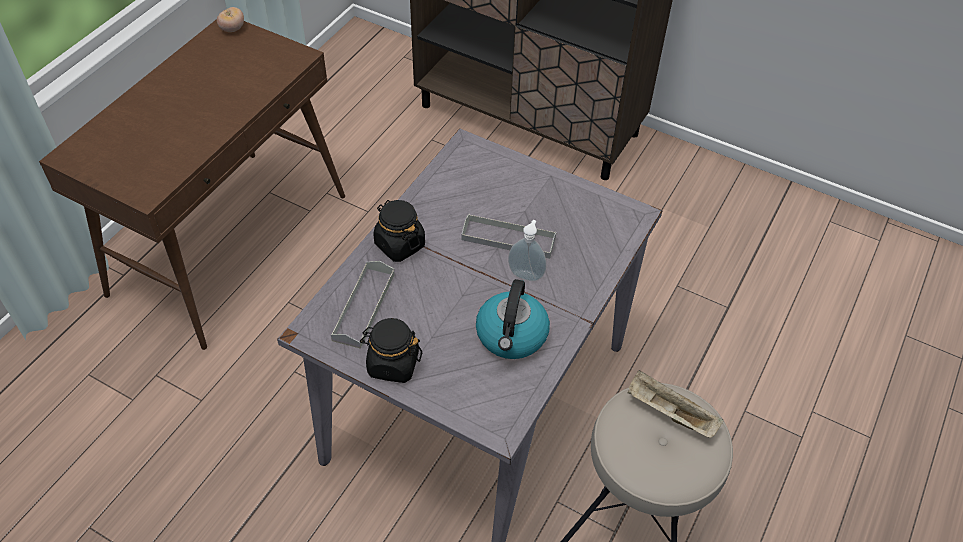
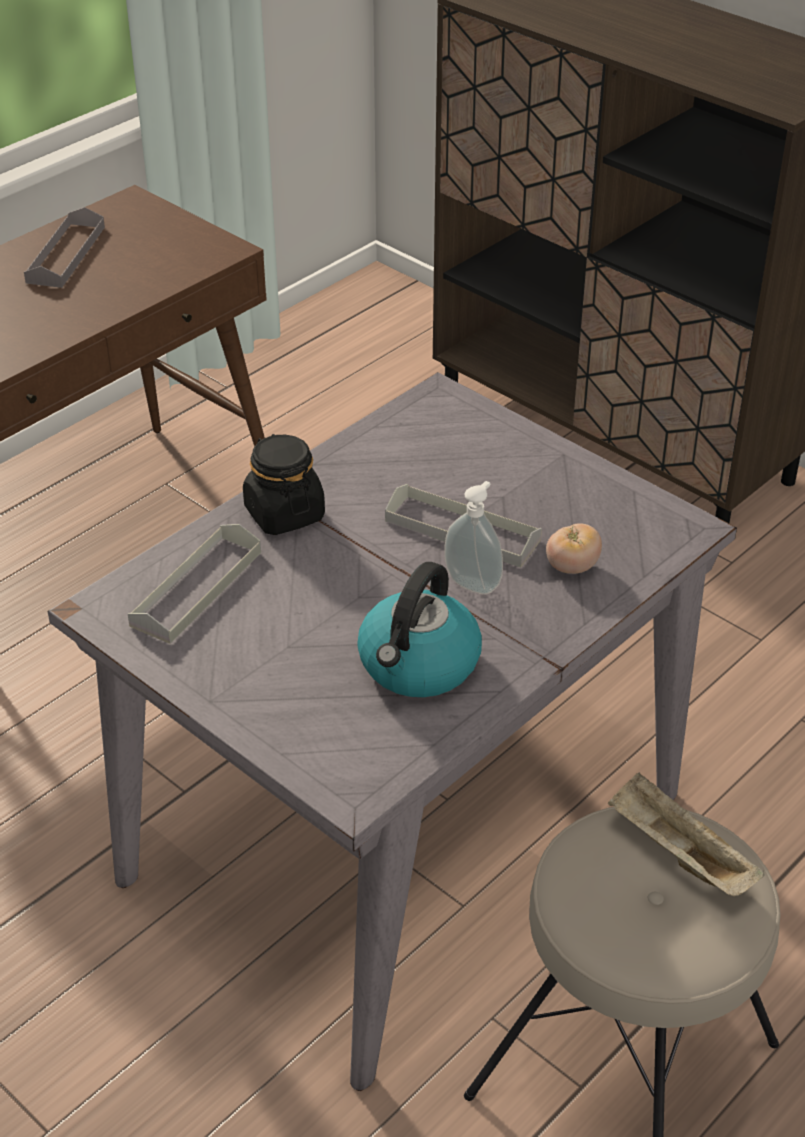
camera: 15 degrees right, 10 degrees down
tomato [217,7,244,32] -> tomato moved to [546,523,602,574]
black jar [360,318,422,383] -> none
none -> grey tray [24,207,105,288]

